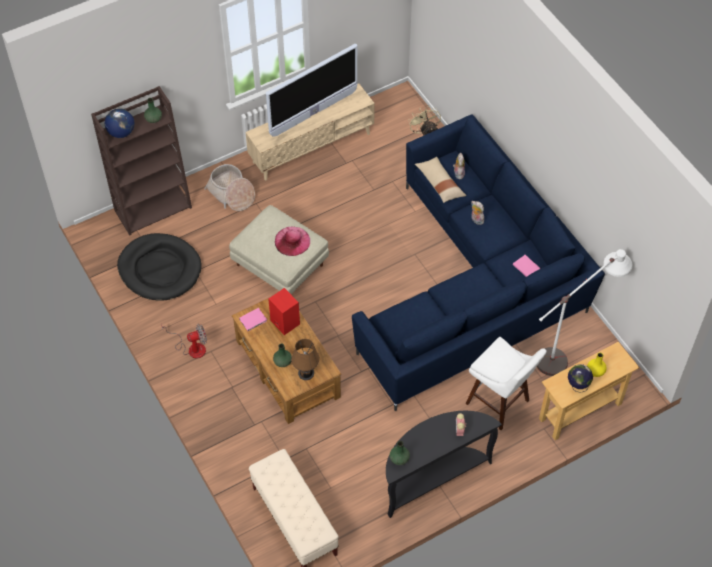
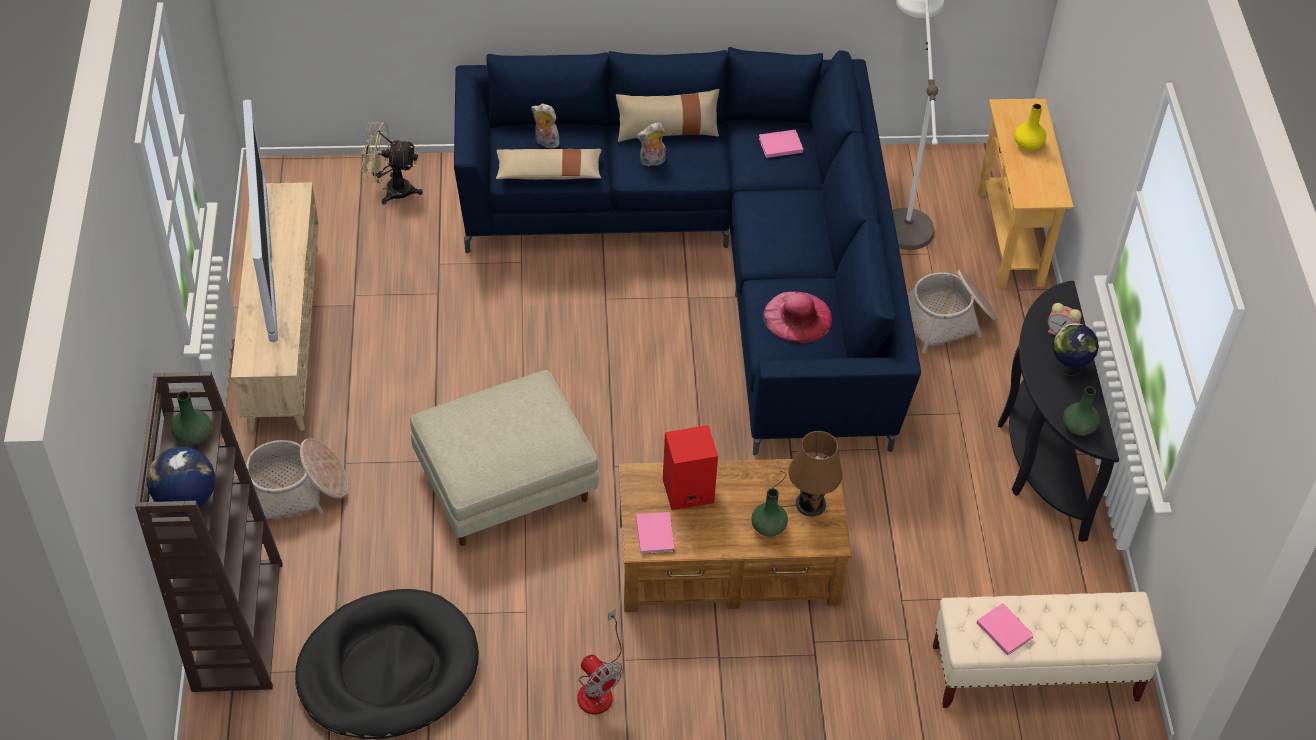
camera: 65 degrees left, 5 degrees down
fan [161,324,207,359] -> fan turned 135 degrees clockwise [577,609,623,715]
pink hat [275,227,310,256] -> pink hat moved to [763,292,832,343]
white stool [466,337,547,430] -> basket [907,270,998,353]
globe [568,364,593,393] -> globe moved to [1052,323,1099,376]
none -> beige pillow [616,89,719,142]
none -> pink book [977,603,1034,655]

